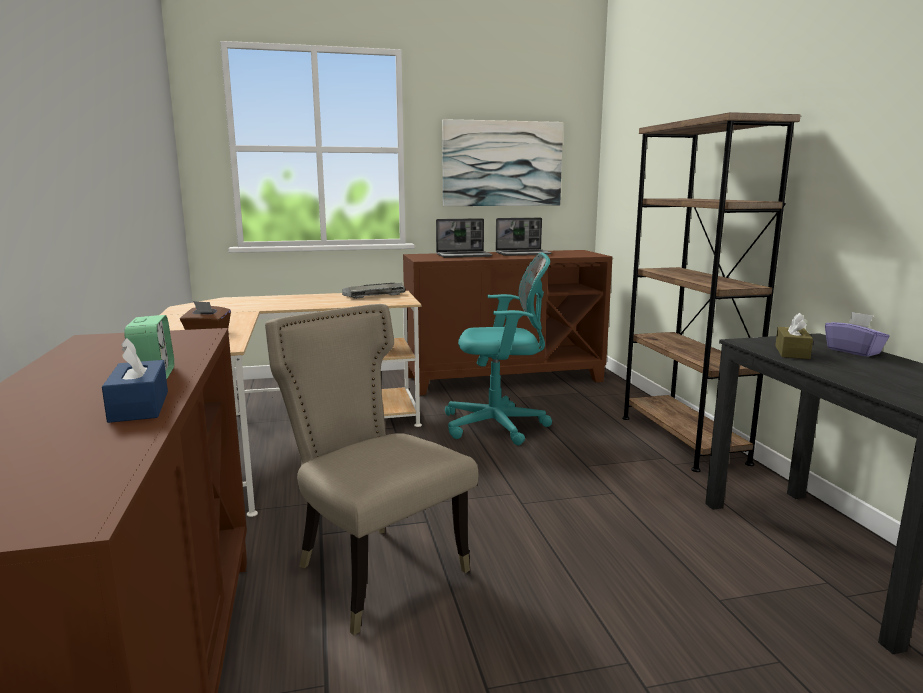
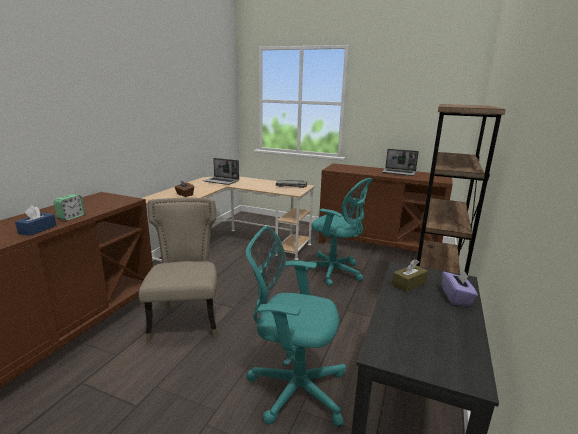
camera: 35 degrees right, 5 degrees up
laptop [436,218,493,258] -> laptop moved to [203,158,239,185]
picture [442,119,563,206] -> none
none -> turquoise office chair [246,226,346,427]

